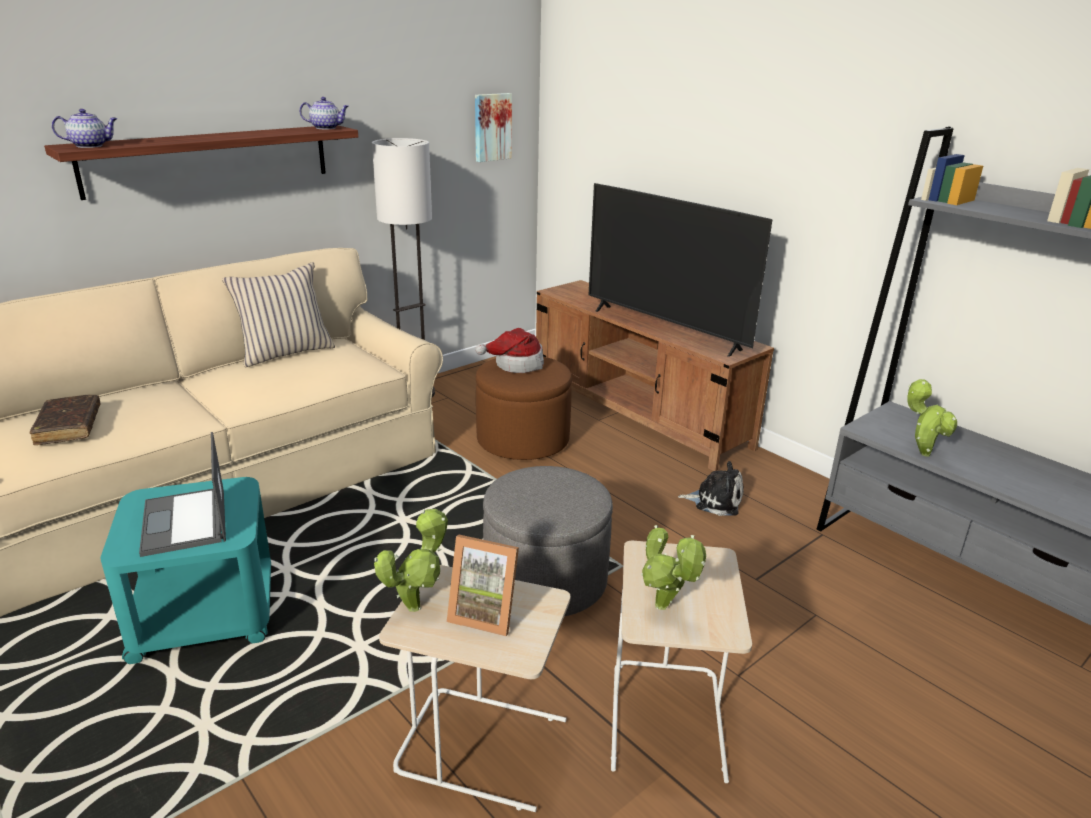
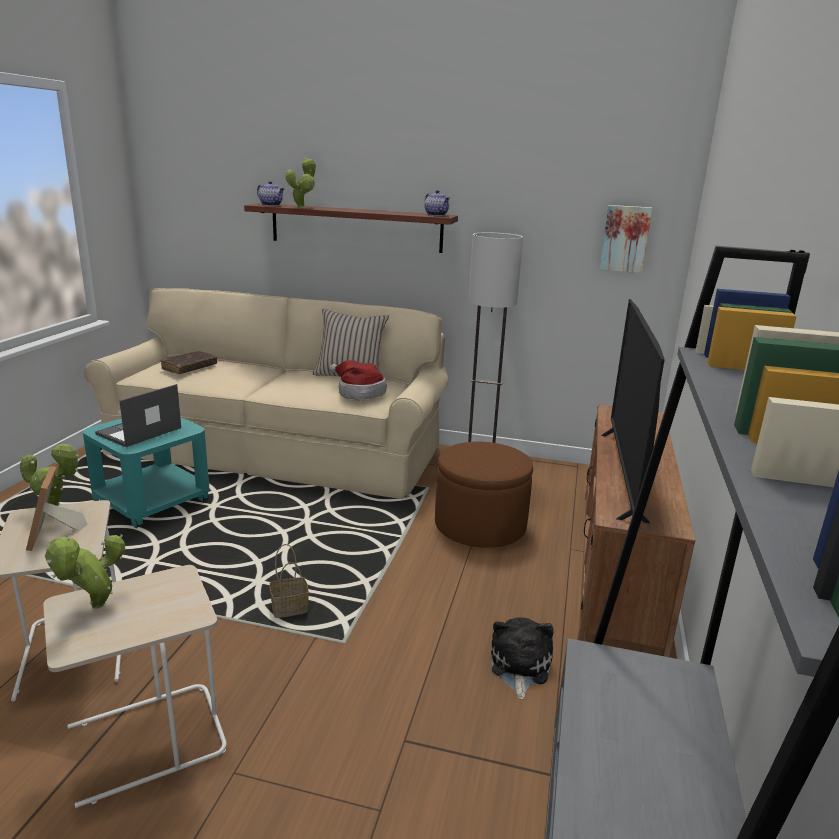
camera: 55 degrees right, 5 degrees down
hat [475,328,544,373] -> hat moved to [329,360,387,401]
grey ottoman [483,466,613,616] -> basket [269,544,309,618]
plush toy [678,461,743,516] -> plush toy turned 150 degrees counterclockwise [491,617,554,699]
potted plant [907,379,957,456] -> potted plant moved to [285,158,316,208]

